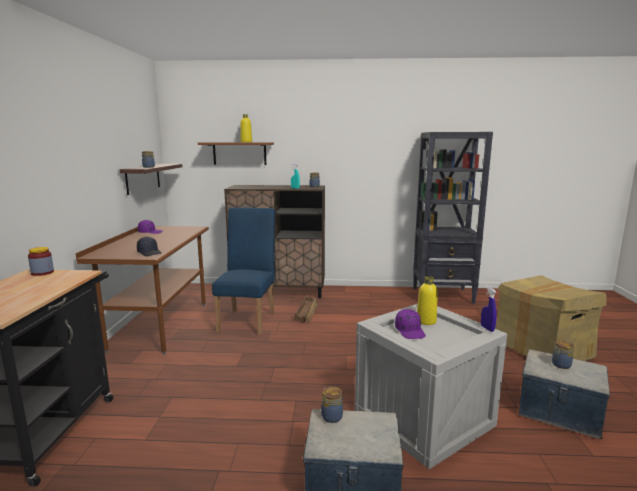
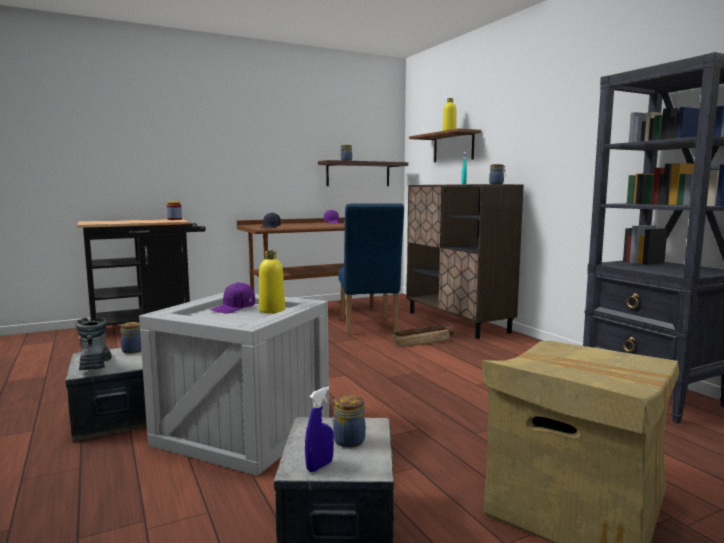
camera: 60 degrees right, 5 degrees down
blue chair [212,207,275,335] -> blue chair turned 105 degrees clockwise [338,203,404,336]
blue spray bottle [481,286,497,332] -> blue spray bottle moved to [305,387,334,472]
none -> boot [76,317,112,370]

